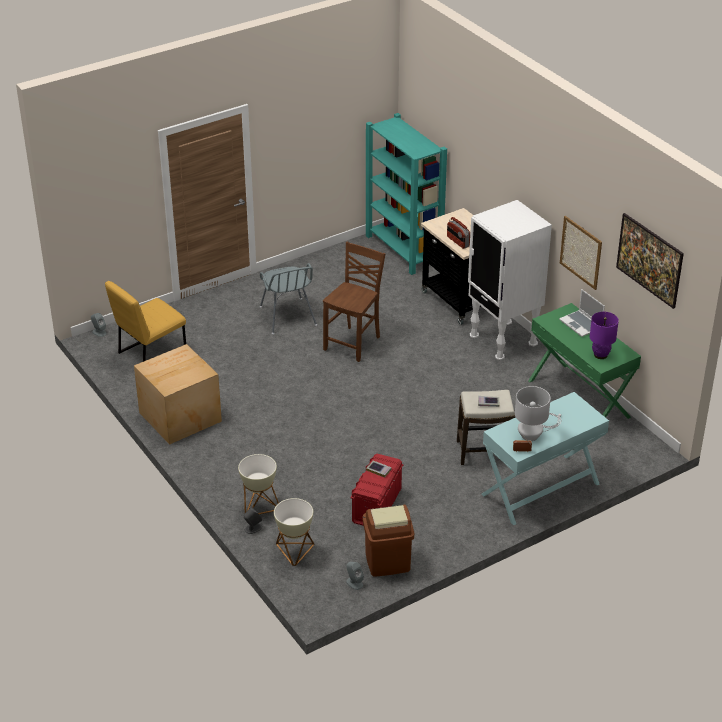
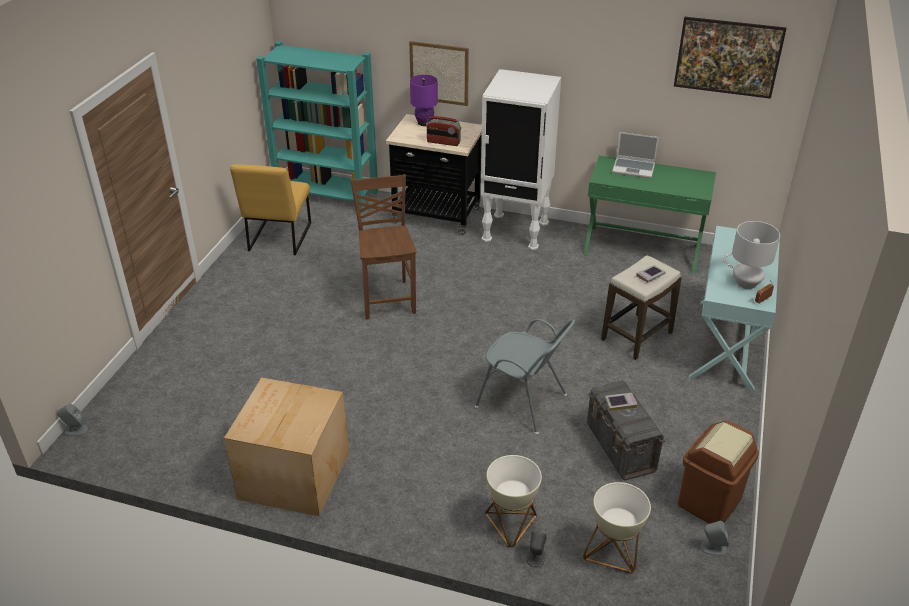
camera: 40 degrees left, 0 degrees up
yellow chair [105,281,186,362] -> yellow chair moved to [230,164,311,255]
grey chair [260,263,317,334] -> grey chair moved to [475,319,575,434]
red storage box [350,454,403,526] -> grey storage box [587,380,665,480]
picture [560,216,602,290] -> picture moved to [409,41,469,106]
purple table lamp [590,312,619,359] -> purple table lamp moved to [410,75,438,126]

